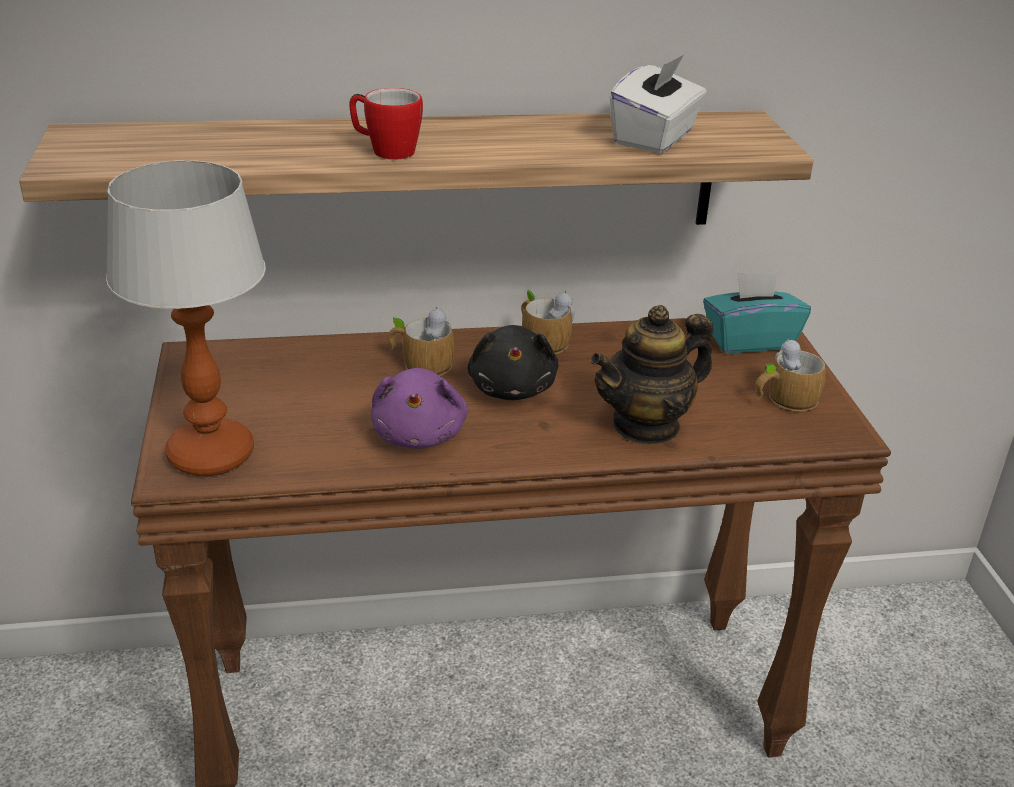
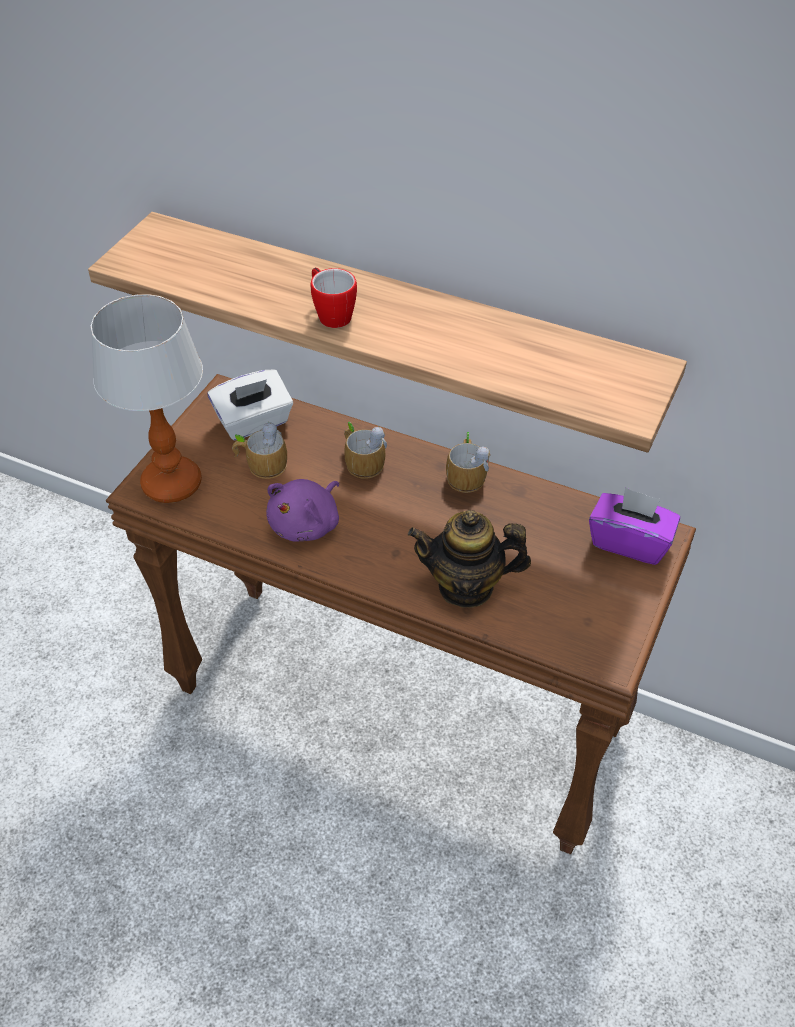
camera: 35 degrees right, 15 degrees up
black plush toy [467,325,559,400] -> none
white tissue box [610,54,706,153] -> white tissue box moved to [208,370,293,440]
turquoise tissue box [703,271,811,353] -> purple tissue box [589,487,680,565]
mug [754,338,826,411] -> mug moved to [232,422,287,479]

